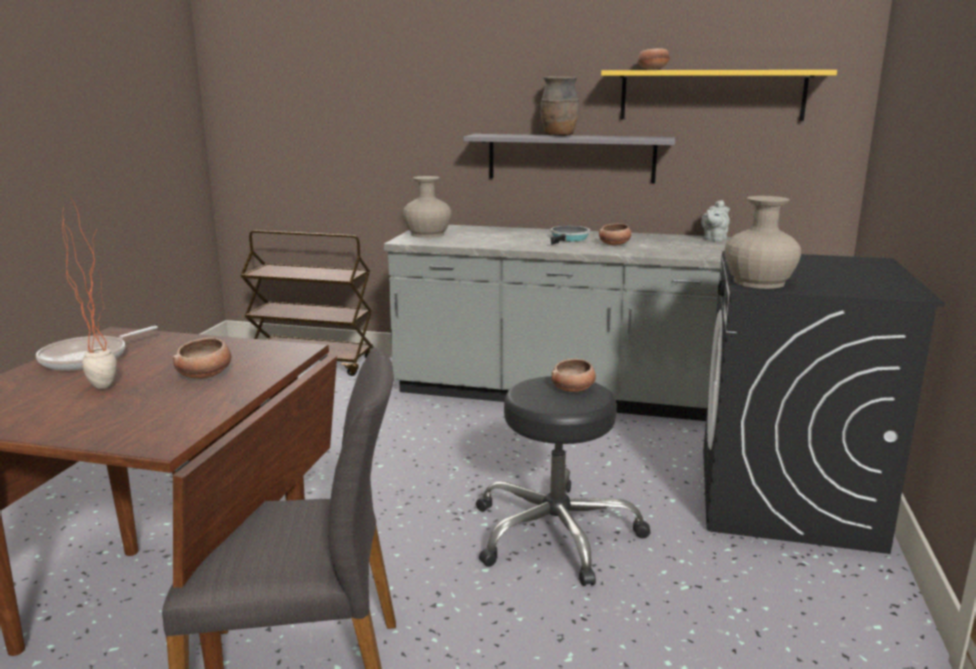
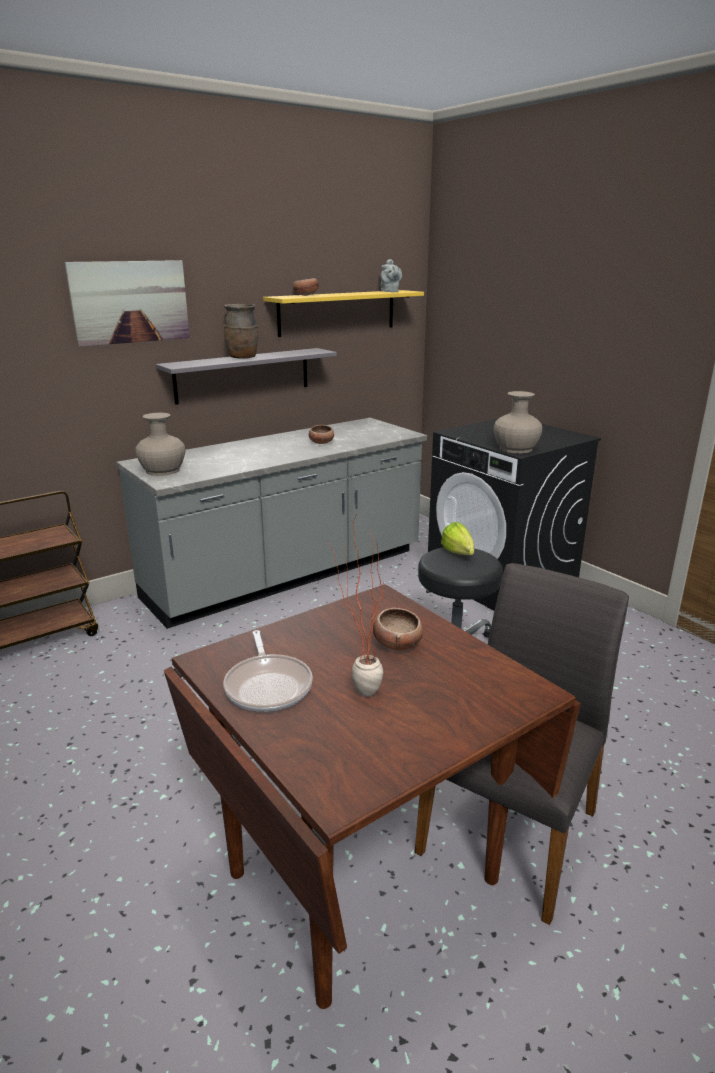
camera: 50 degrees left, 5 degrees up
frying pan [551,226,590,245] -> none
bowl [552,359,596,392] -> lettuce [441,522,474,555]
grey teapot [701,200,730,242] -> grey teapot moved to [381,259,402,292]
none -> picture [65,260,190,347]

